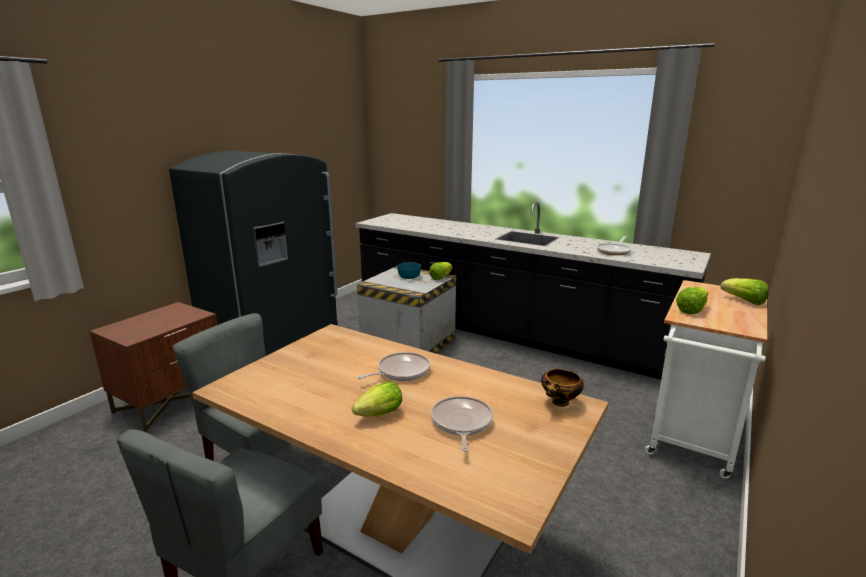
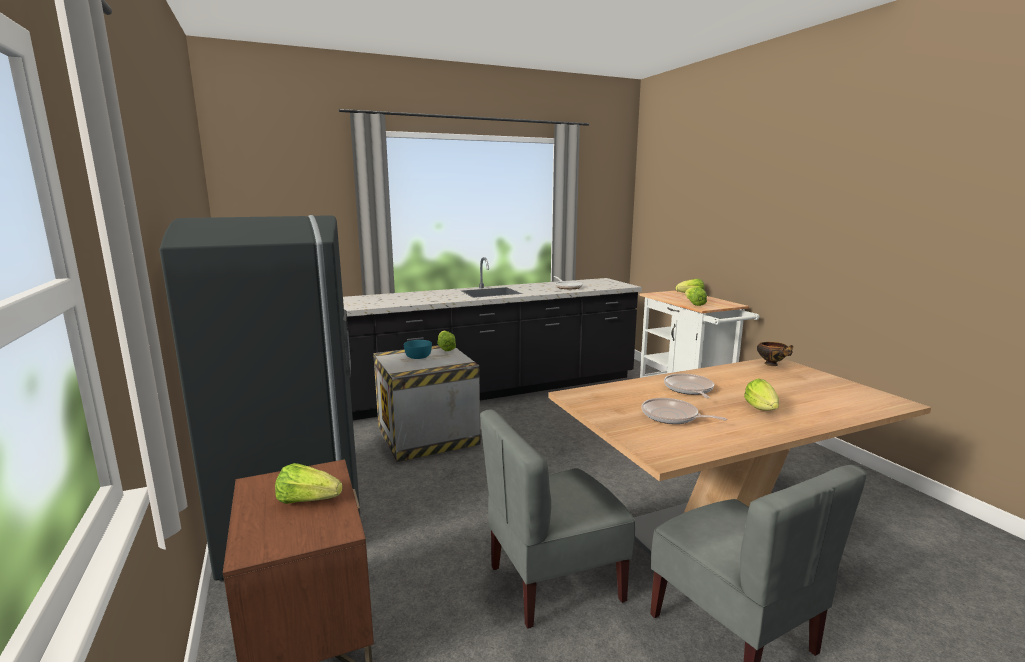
camera: 55 degrees left, 5 degrees down
frying pan [431,396,493,451] -> frying pan moved to [641,398,727,424]
none -> lettuce [275,463,343,504]

